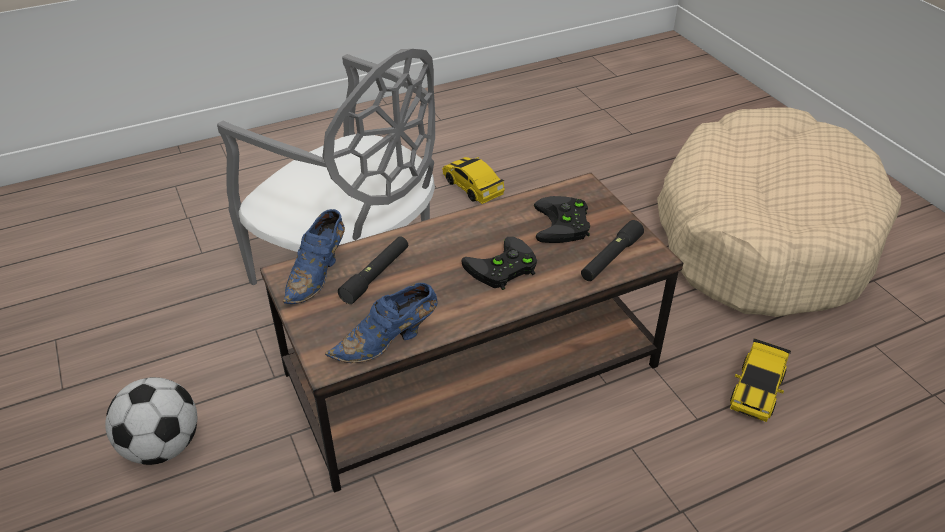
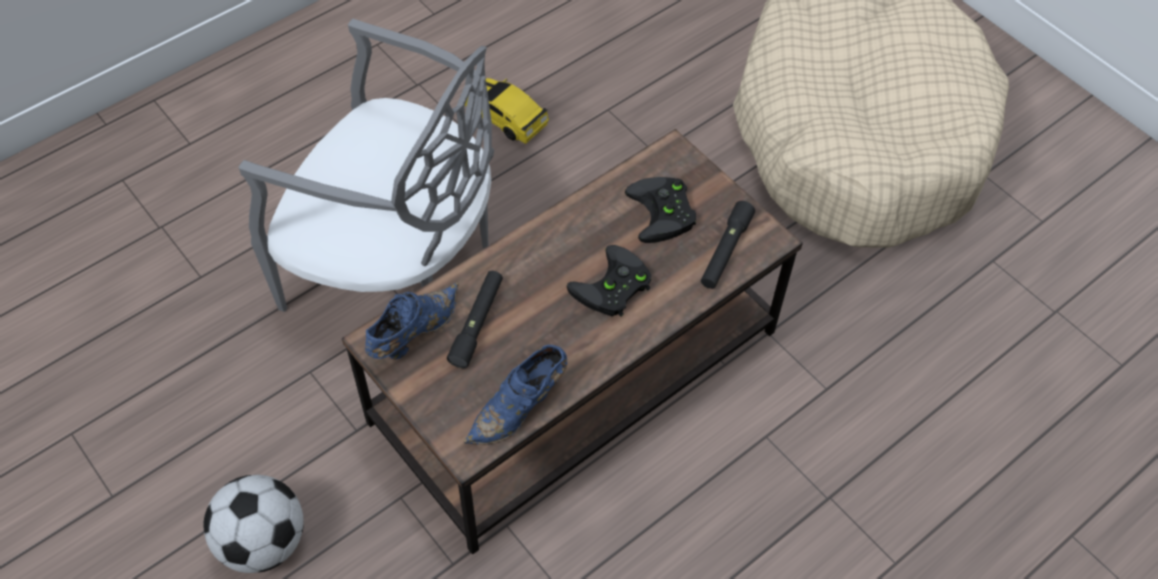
camera: 15 degrees left, 15 degrees up
blue shoe [283,209,345,304] -> blue shoe turned 150 degrees counterclockwise [365,283,459,359]
toy car [730,338,791,422] -> none

